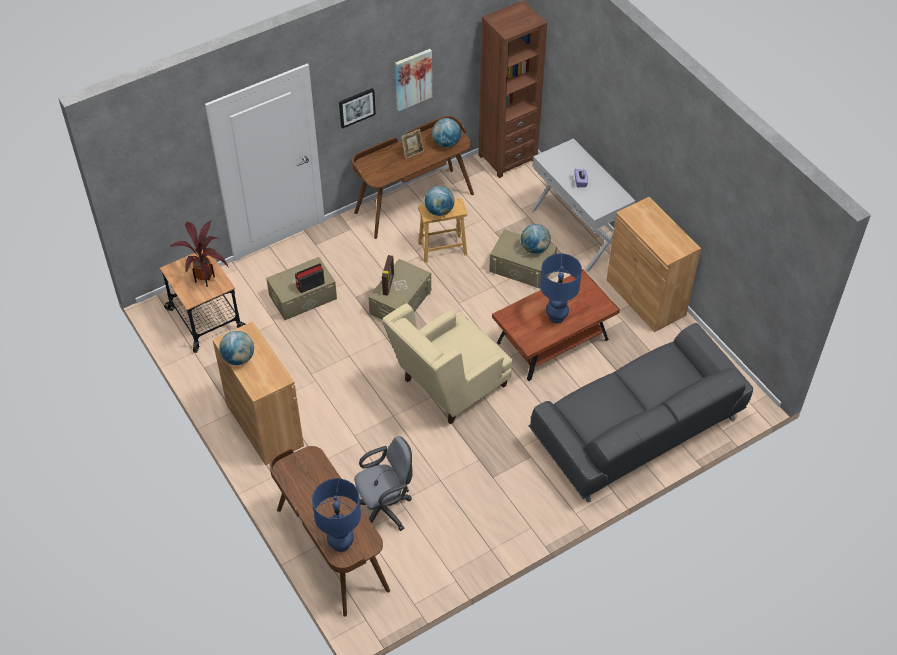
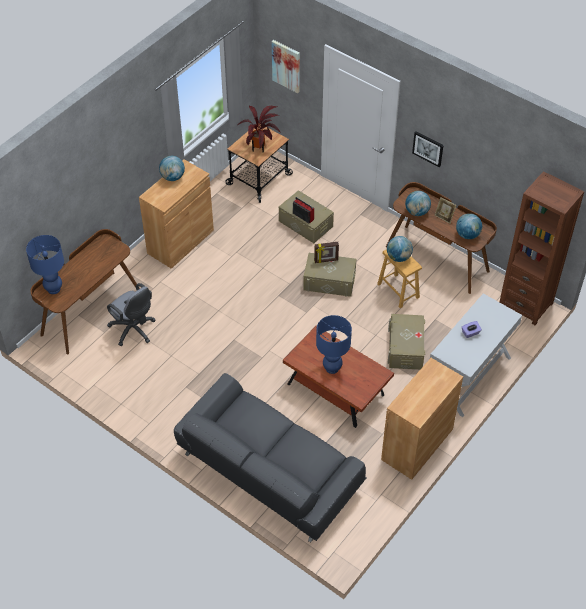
camera: 70 degrees right, 0 degrees up
beige armchair [382,303,512,424] -> none
picture [395,49,432,111] -> picture moved to [272,40,300,93]
globe [521,224,551,254] -> globe moved to [405,191,431,216]

